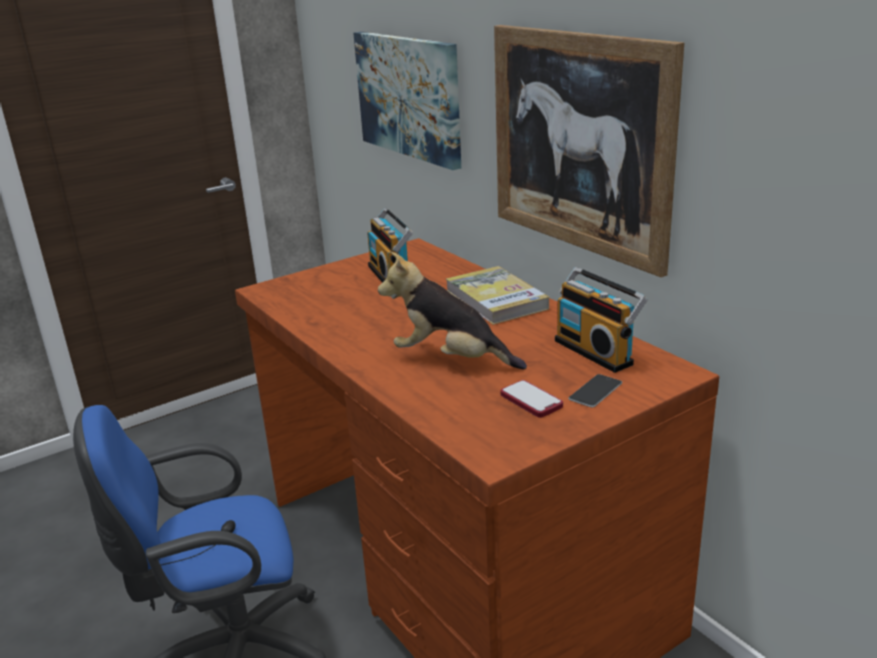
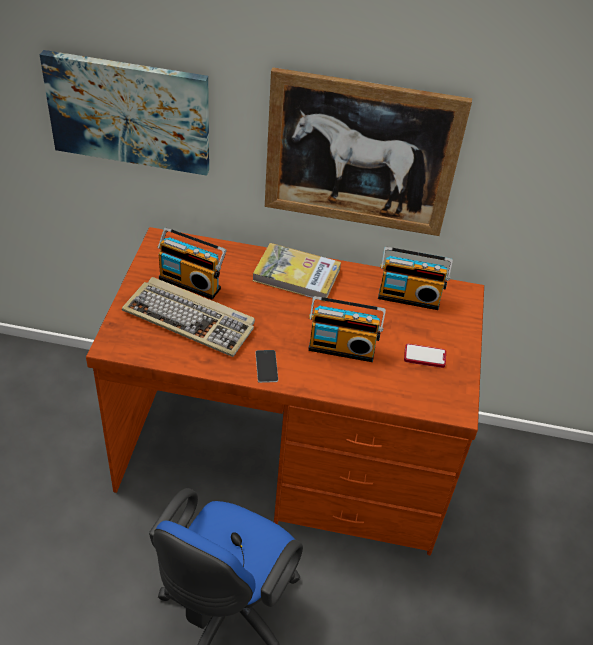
camera: 50 degrees left, 20 degrees up
plush toy [378,252,527,370] -> radio [308,296,386,362]
phone [568,374,622,408] -> phone moved to [255,350,278,383]
none -> keyboard [122,277,255,357]

